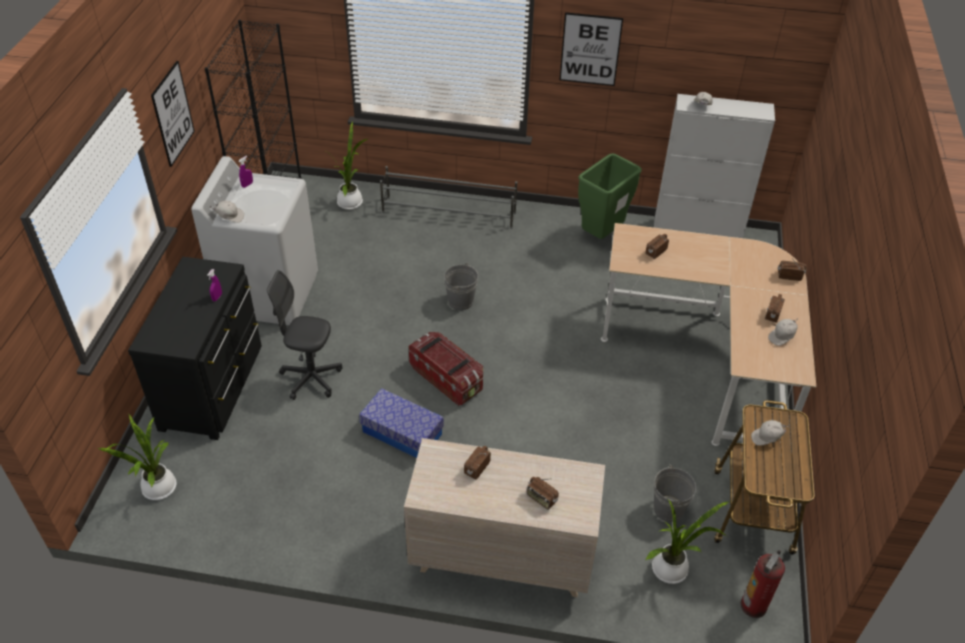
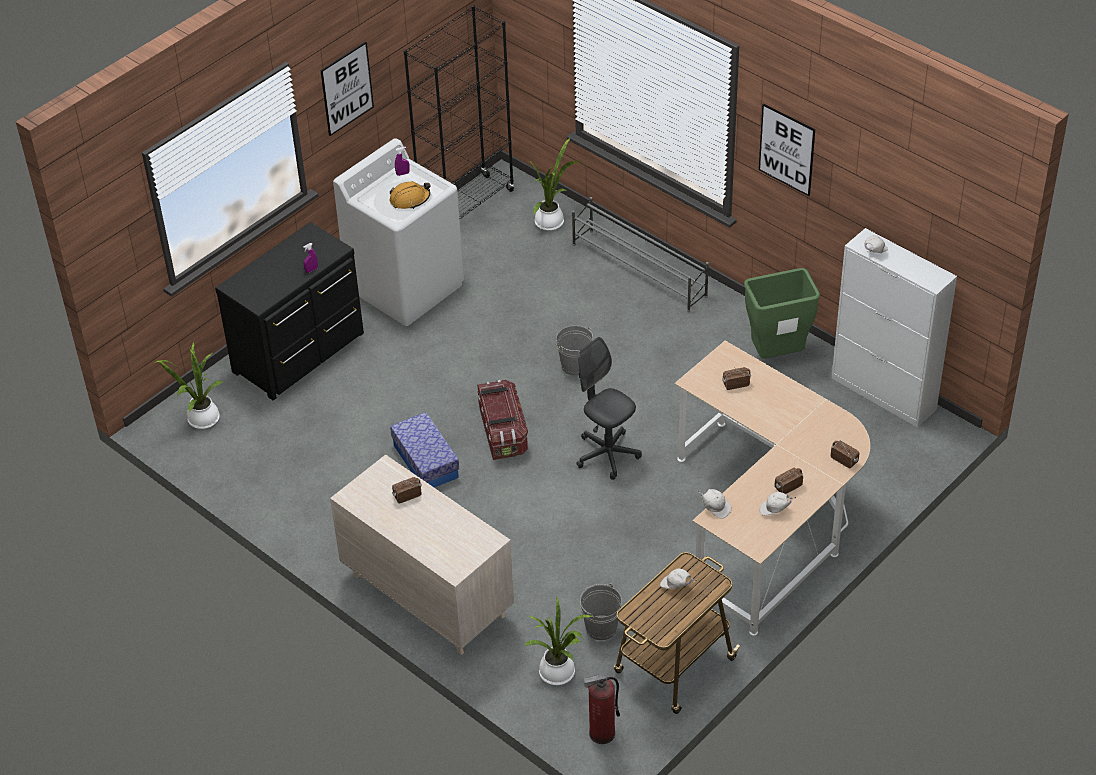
camera: 35 degrees right, 0 degrees up
white cap [209,201,244,223] -> white cap moved to [697,489,732,519]
grey office chair [267,270,342,400] -> grey office chair moved to [576,337,642,480]
radio [527,477,559,510] -> none
none -> orange hard hat [390,181,431,209]

